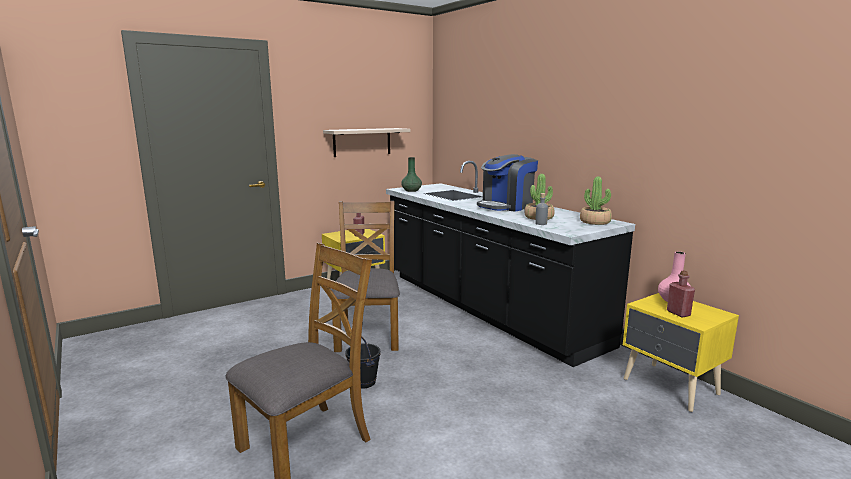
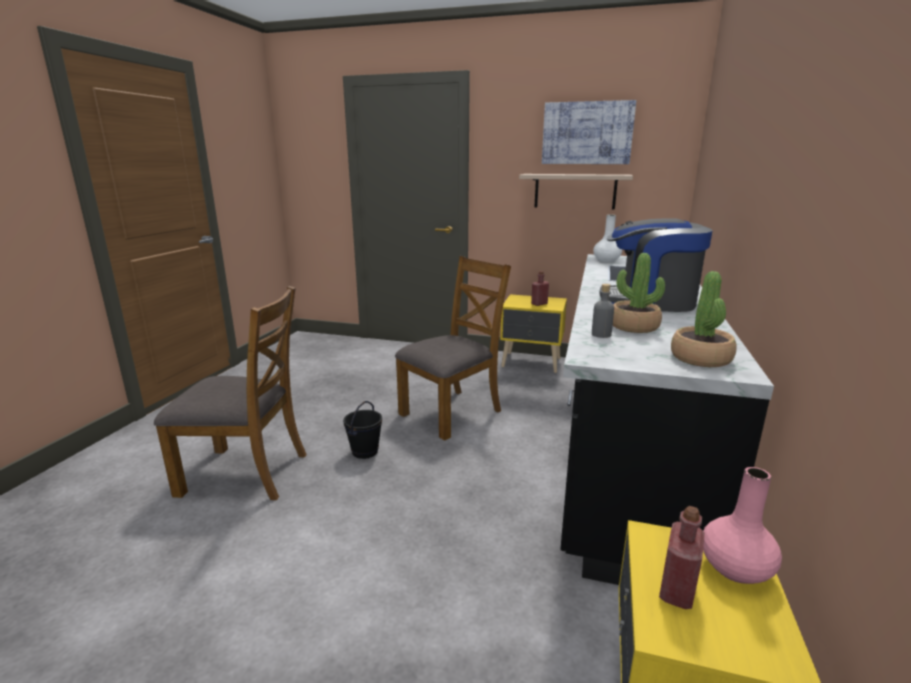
camera: 50 degrees right, 5 degrees up
green vase [401,157,422,192] -> white vase [593,215,622,262]
none -> picture [542,100,636,164]

